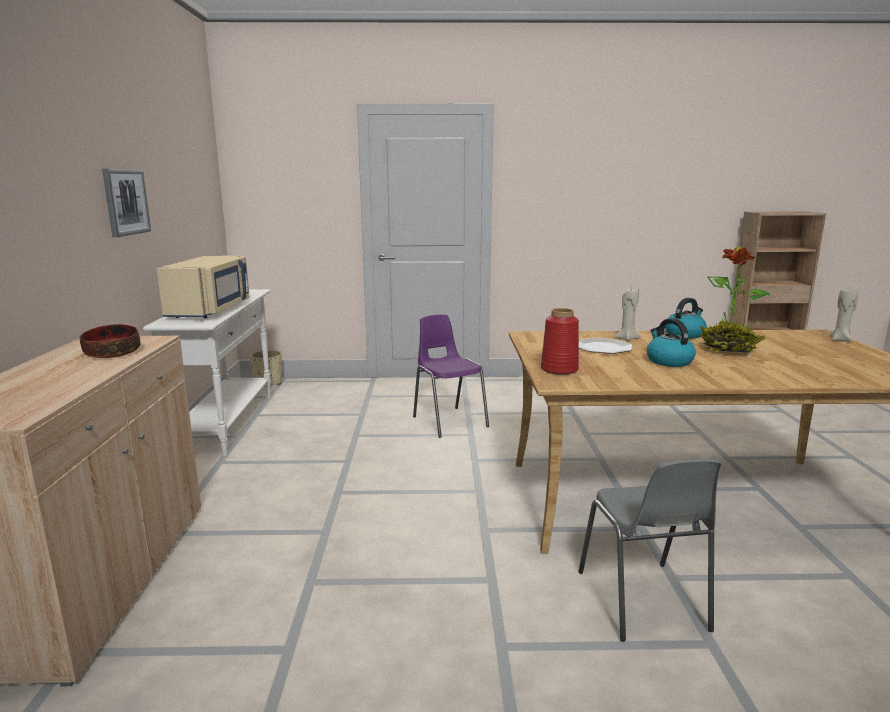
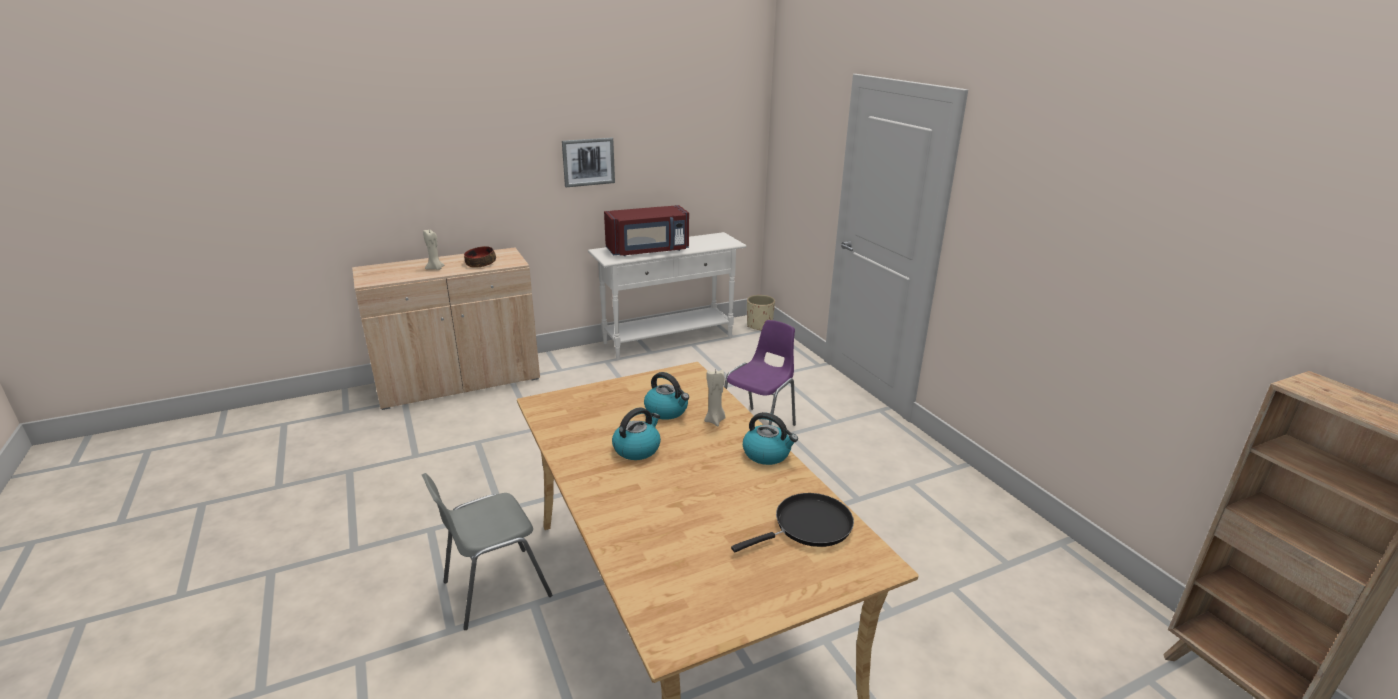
camera: 65 degrees right, 10 degrees up
beige microwave [157,255,250,318] -> red microwave [604,205,689,256]
red vase [541,308,579,375] -> none
plate [579,338,632,354] -> kettle [644,372,689,420]
potted plant [700,247,770,353] -> none
beige candle [829,289,859,342] -> beige candle moved to [423,230,444,270]
none -> black frying pan [731,493,854,552]

